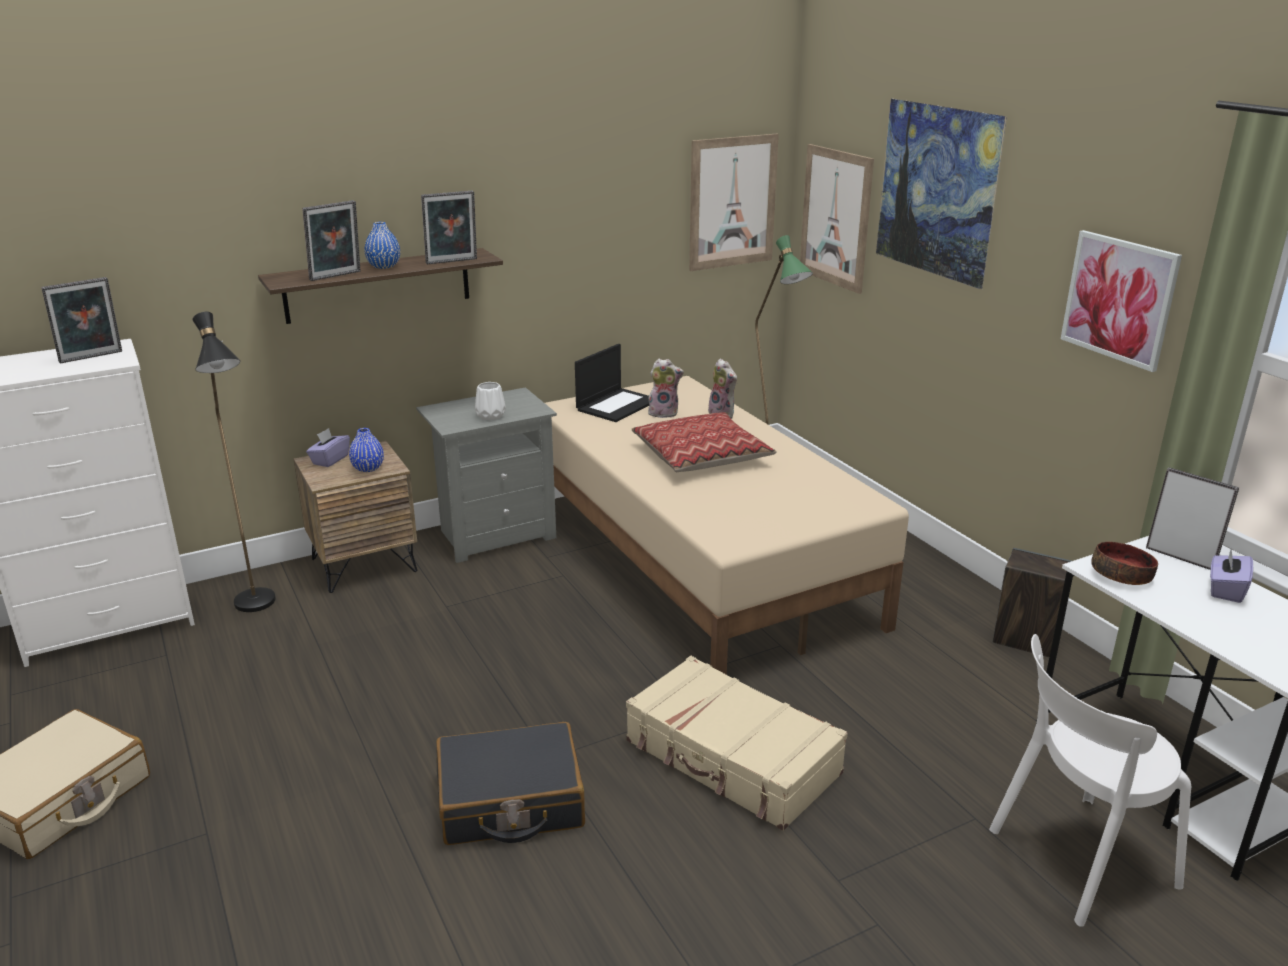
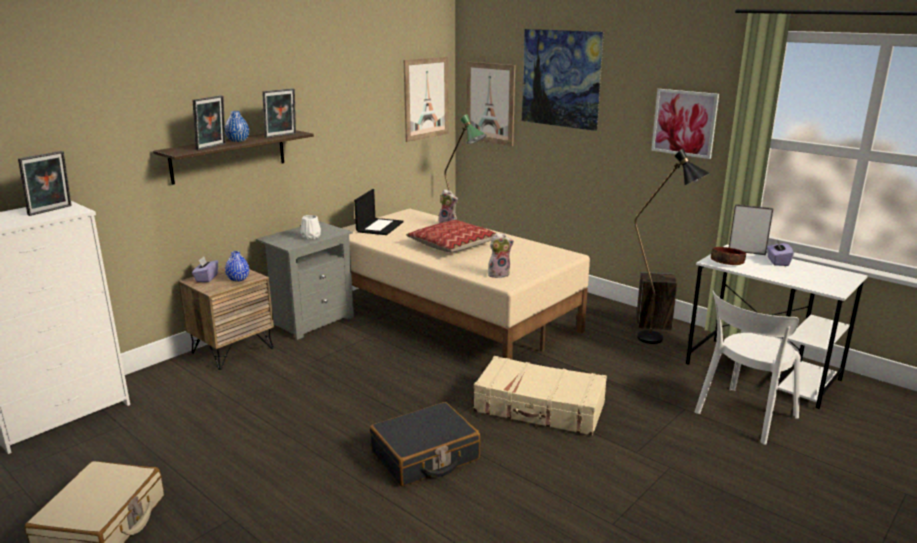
camera: 20 degrees left, 5 degrees down
black floor lamp [193,312,276,612] -> black floor lamp moved to [634,148,710,344]
plush toy [648,359,684,418] -> plush toy moved to [488,233,514,278]

